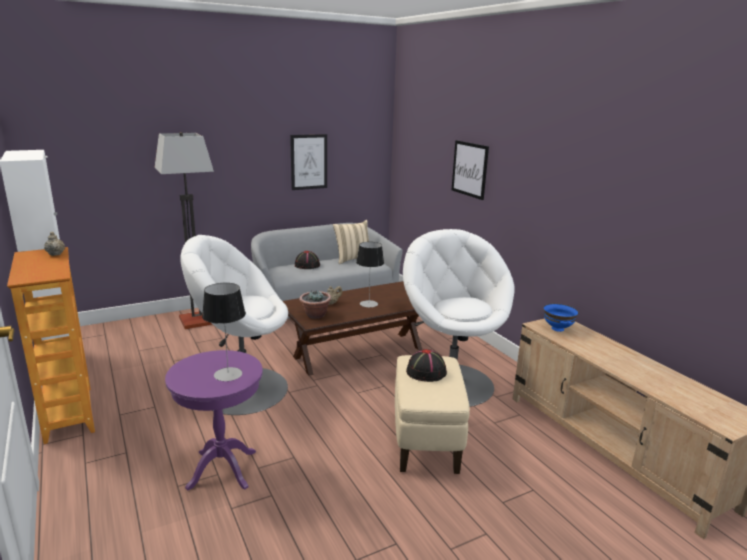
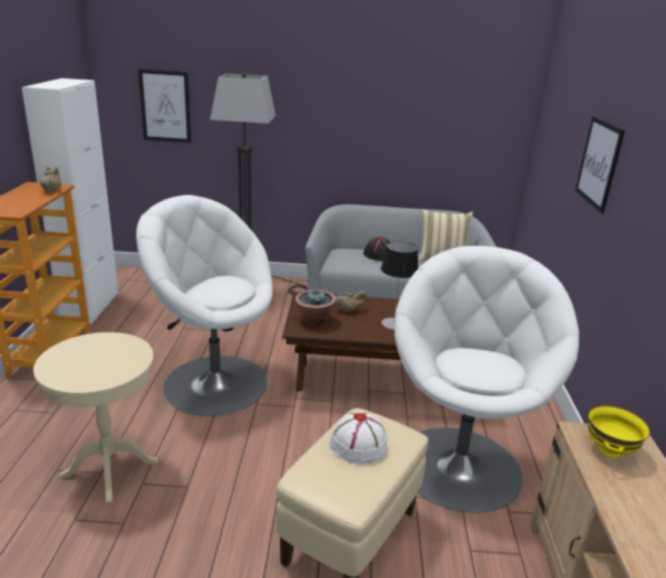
camera: 30 degrees right, 5 degrees up
purple side table [165,350,263,491] -> beige side table [33,332,158,503]
table lamp [202,283,246,381] -> none
picture [290,134,327,190] -> picture moved to [138,69,191,143]
black hat [406,349,447,382] -> white hat [329,412,388,464]
blue bowl [543,303,579,332] -> yellow bowl [588,405,650,458]

